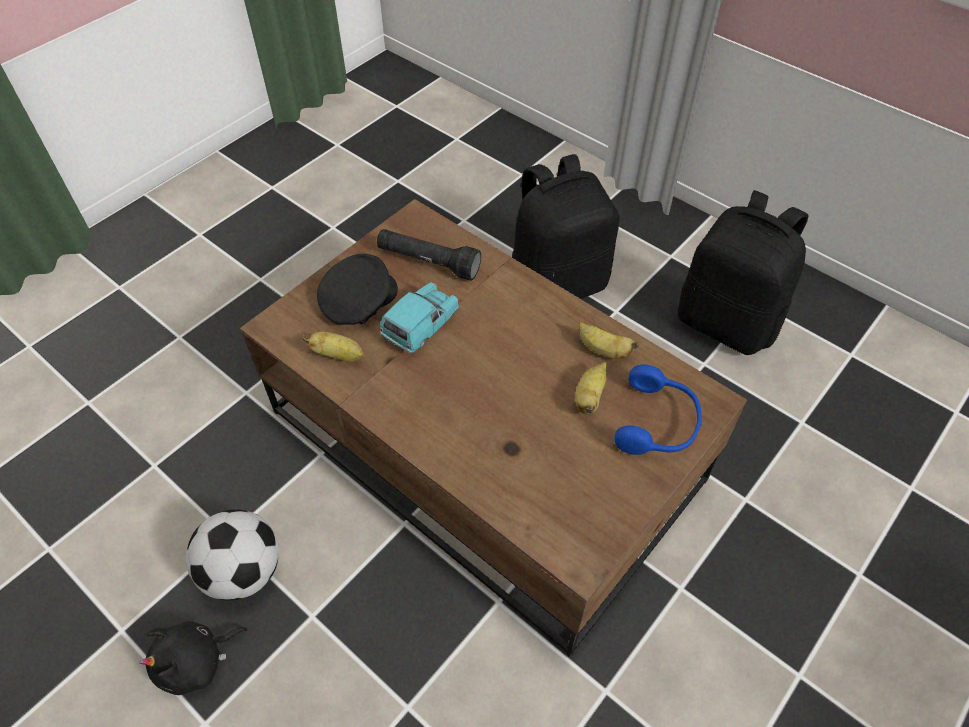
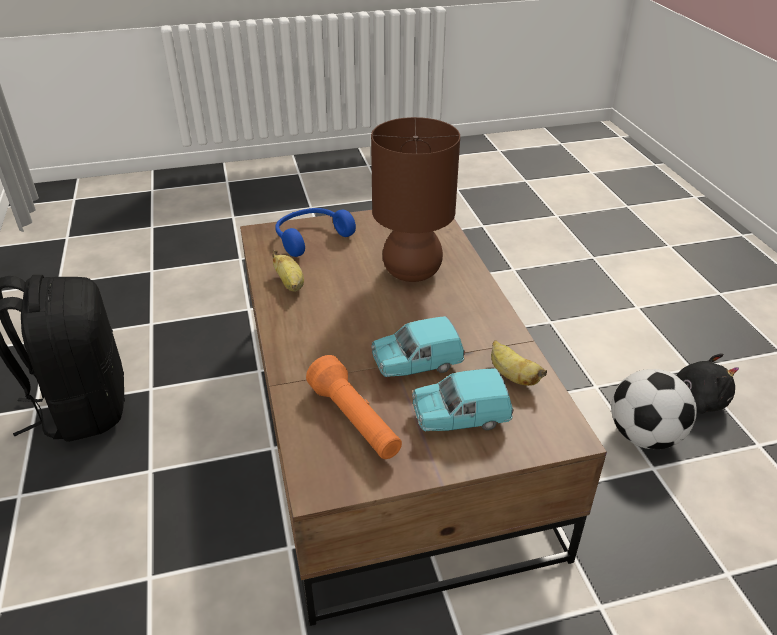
camera: 145 degrees left, 15 degrees down
black cap [317,254,398,325] -> turquoise toy car [412,368,514,431]
black flashlight [377,229,481,281] -> orange flashlight [306,355,402,459]
black backpack [512,154,620,299] -> none
banana [575,362,607,415] -> none
none -> brown table lamp [371,117,460,282]

